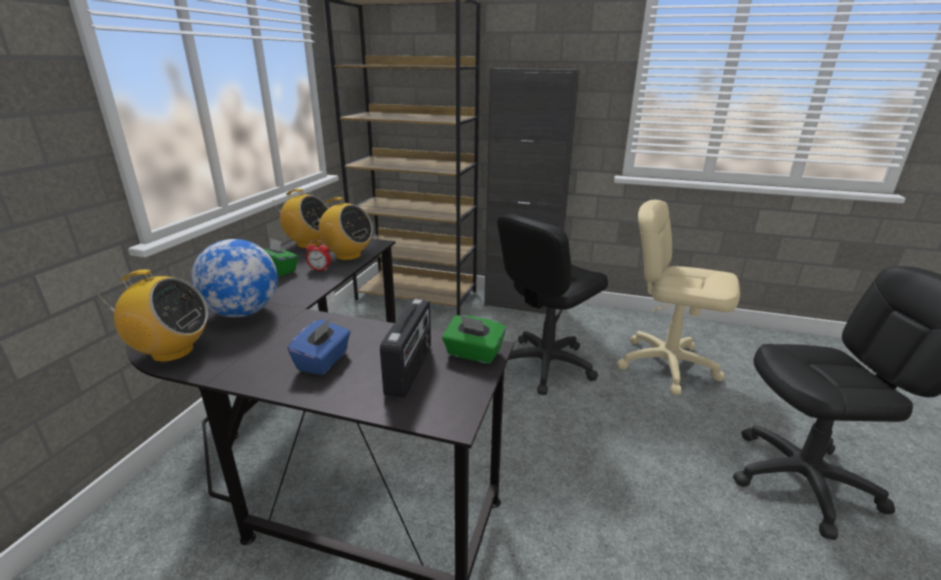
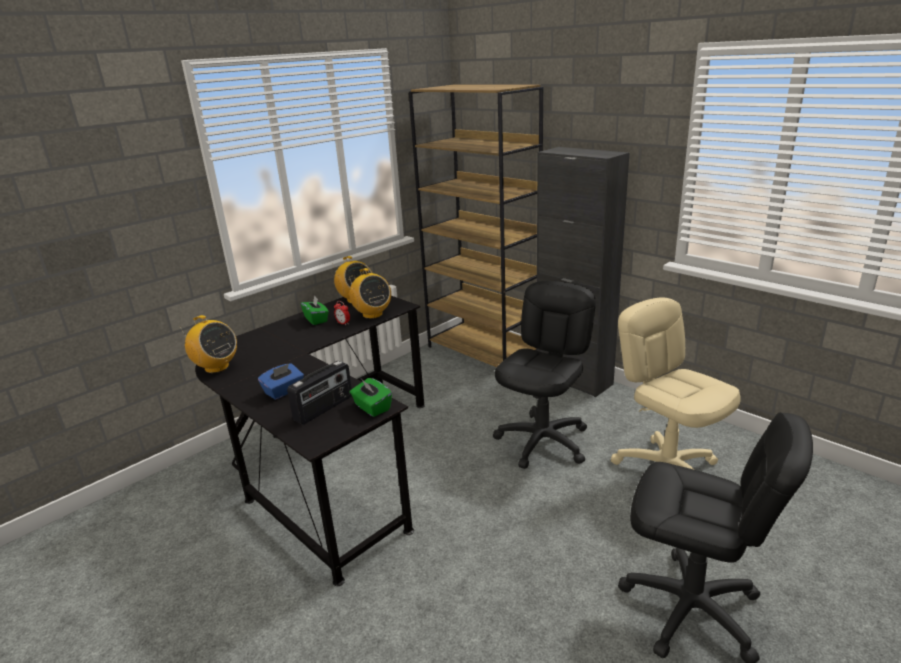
camera: 30 degrees right, 0 degrees up
globe [191,239,278,317] -> none
black office chair [497,213,608,395] -> black office chair turned 135 degrees clockwise [493,281,596,469]

